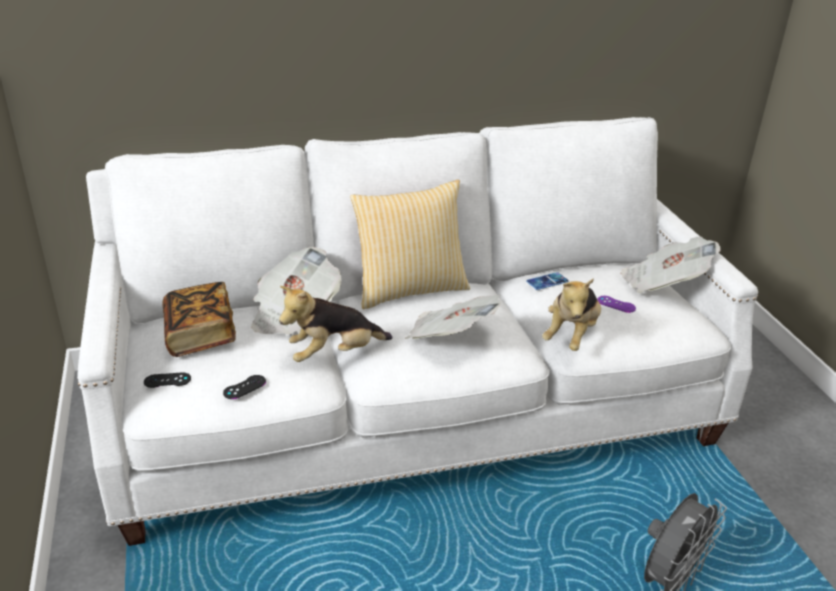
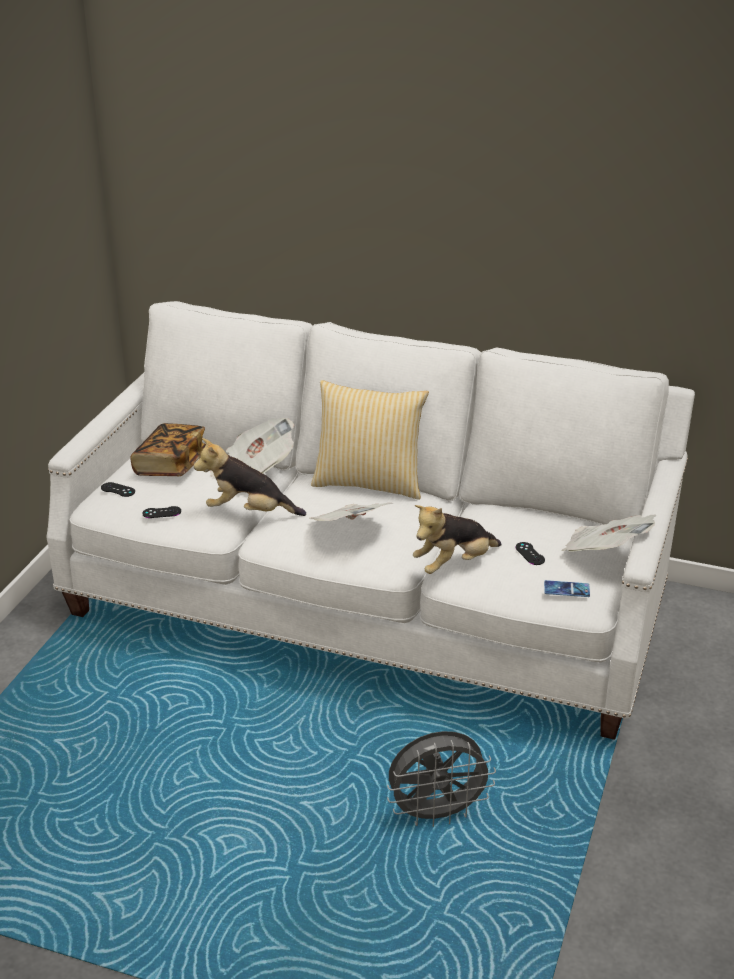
camera: 35 degrees right, 0 degrees up
phone [526,272,569,290] -> phone moved to [544,580,590,597]
purple game controller [597,296,636,313] -> black game controller [516,542,545,565]

